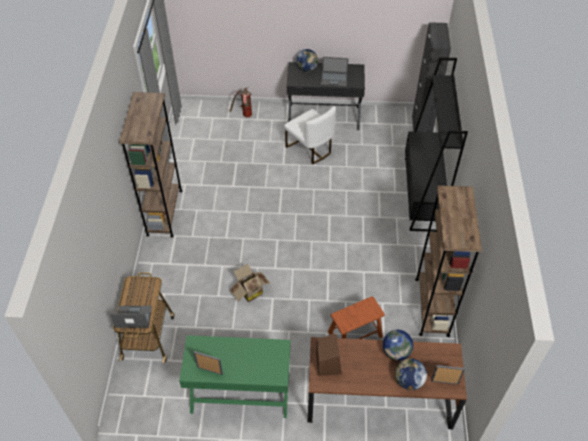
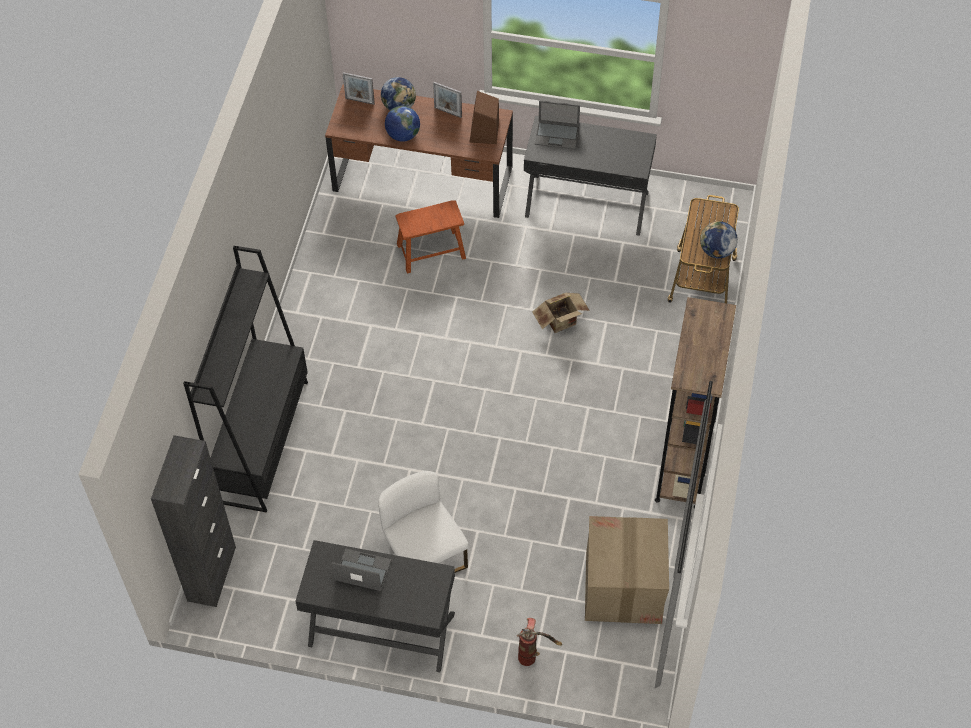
camera: 170 degrees left, 5 degrees up
laptop [110,306,152,328] -> laptop moved to [535,101,580,149]
green desk [179,335,291,418] -> black desk [524,116,657,236]
picture frame [194,351,223,375] -> picture frame moved to [433,82,462,118]
globe [296,49,318,71] -> globe moved to [700,221,738,258]
brown bookcase [415,185,482,337] -> none
none -> cardboard box [585,516,669,624]

